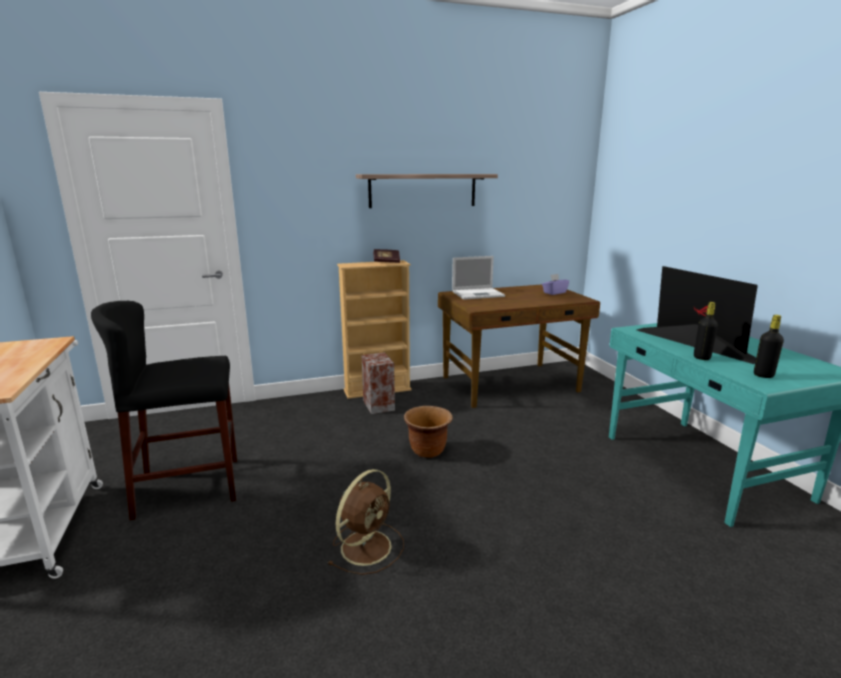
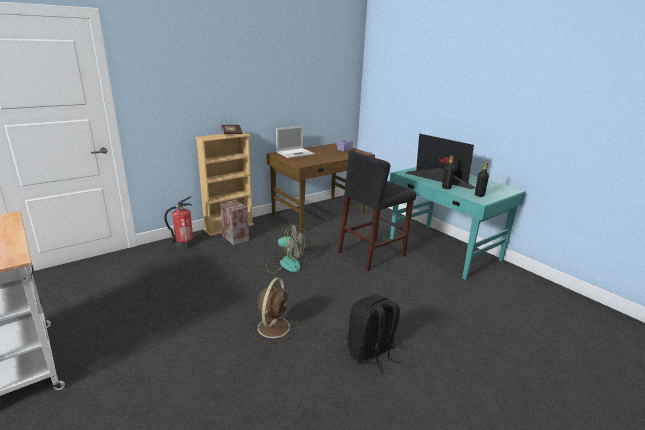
camera: 20 degrees left, 5 degrees up
black stool [91,301,237,520] -> black stool moved to [338,150,416,271]
shelf [356,174,498,208] -> none
brown planter [404,406,453,458] -> fan [265,223,305,273]
none -> fire extinguisher [164,196,194,249]
none -> black backpack [348,294,400,373]

